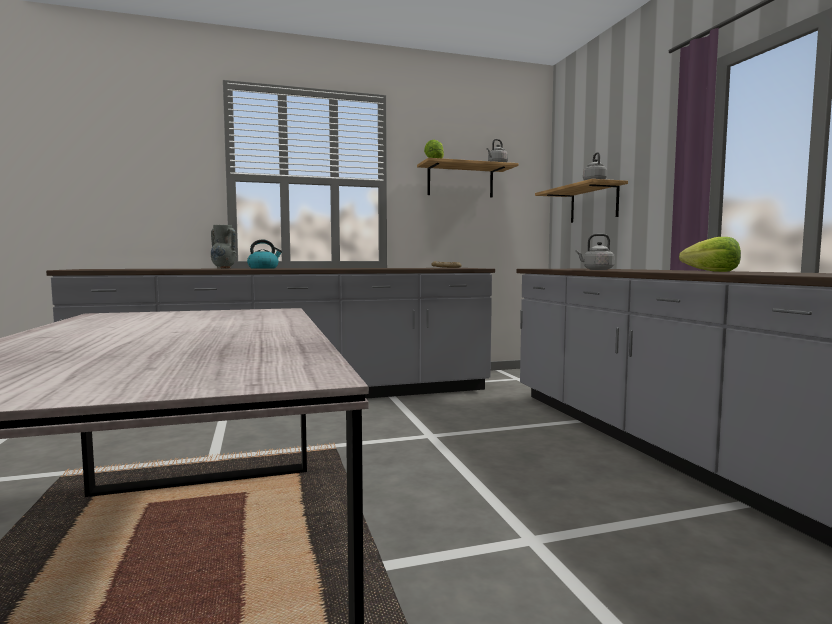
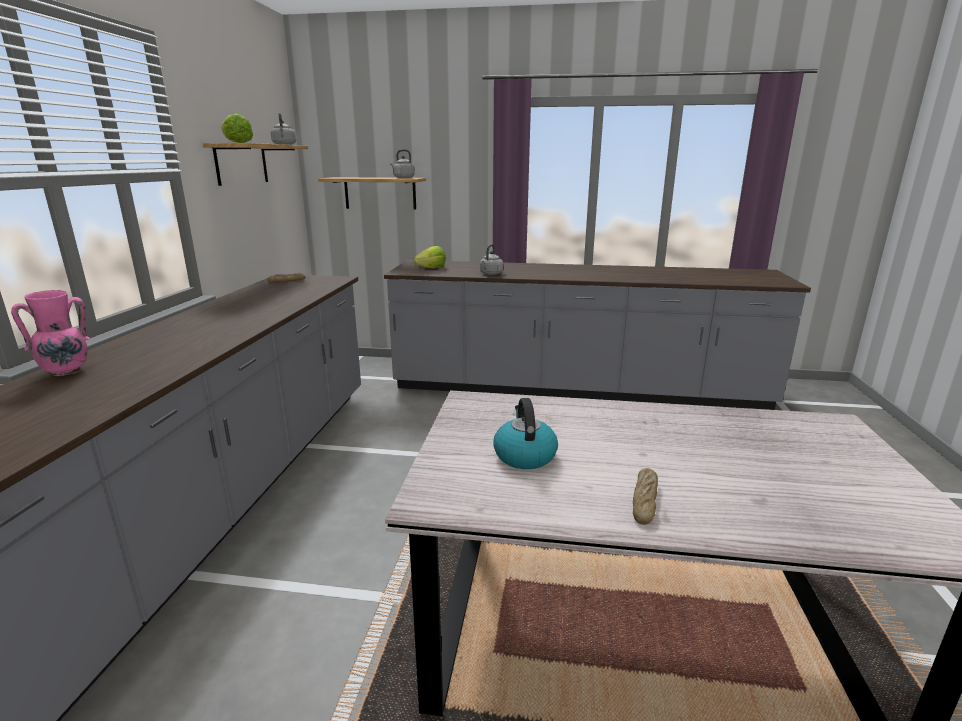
camera: 65 degrees left, 15 degrees up
grey vase [211,225,236,269] -> pink vase [11,290,91,376]
kettle [247,239,282,269] -> kettle moved to [493,398,558,469]
lettuce [679,237,741,272] -> lettuce moved to [413,246,446,268]
none -> bread [633,468,658,525]

